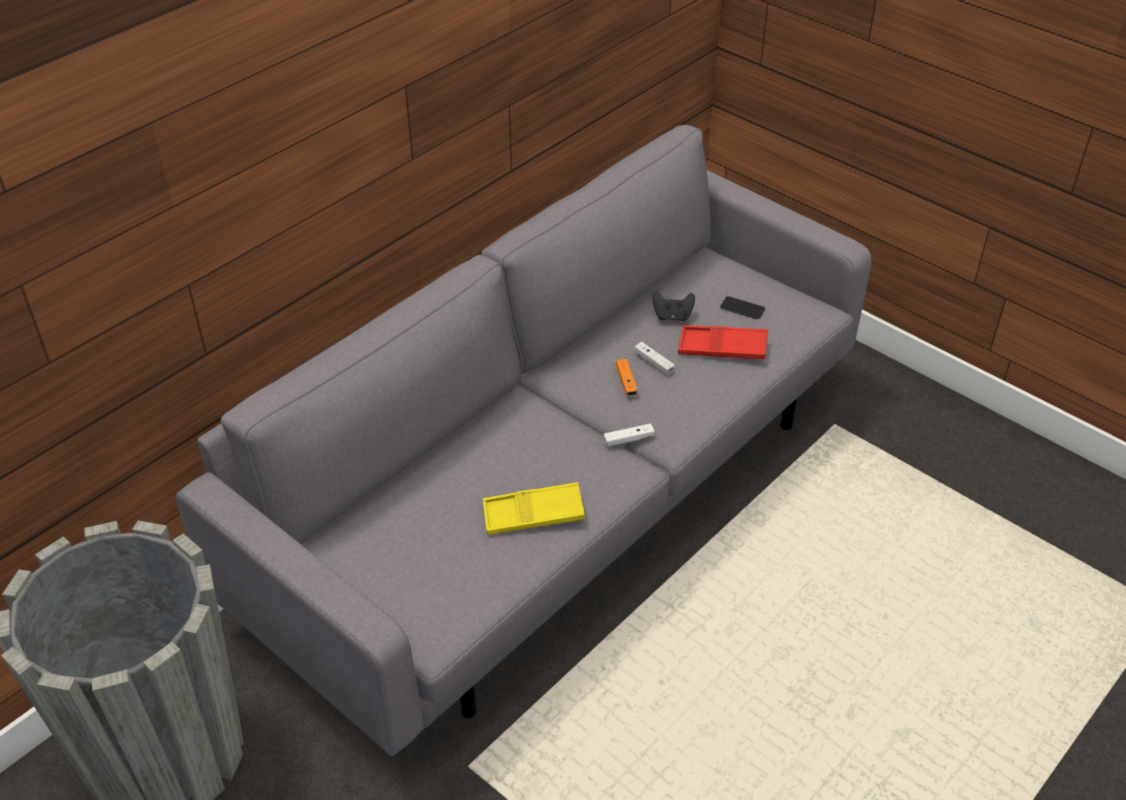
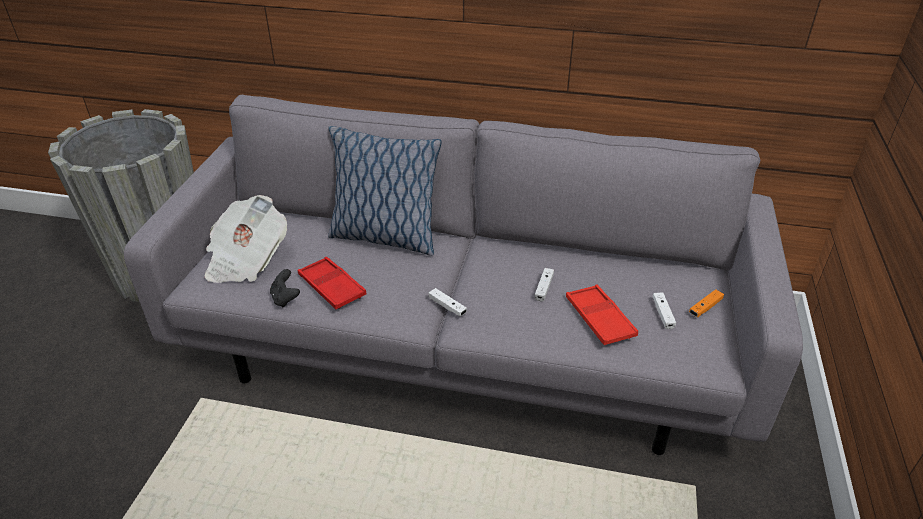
camera: 60 degrees right, 5 degrees down
yellow tray [482,482,585,535] -> red tray [298,257,366,309]
orange game controller [616,359,638,396] -> orange game controller moved to [689,289,724,317]
black game controller [652,291,695,321] -> black game controller moved to [270,269,300,307]
phone [720,296,765,319] -> white game controller [652,293,676,329]
none -> newspaper [205,195,287,283]
none -> pillow [328,126,442,256]

